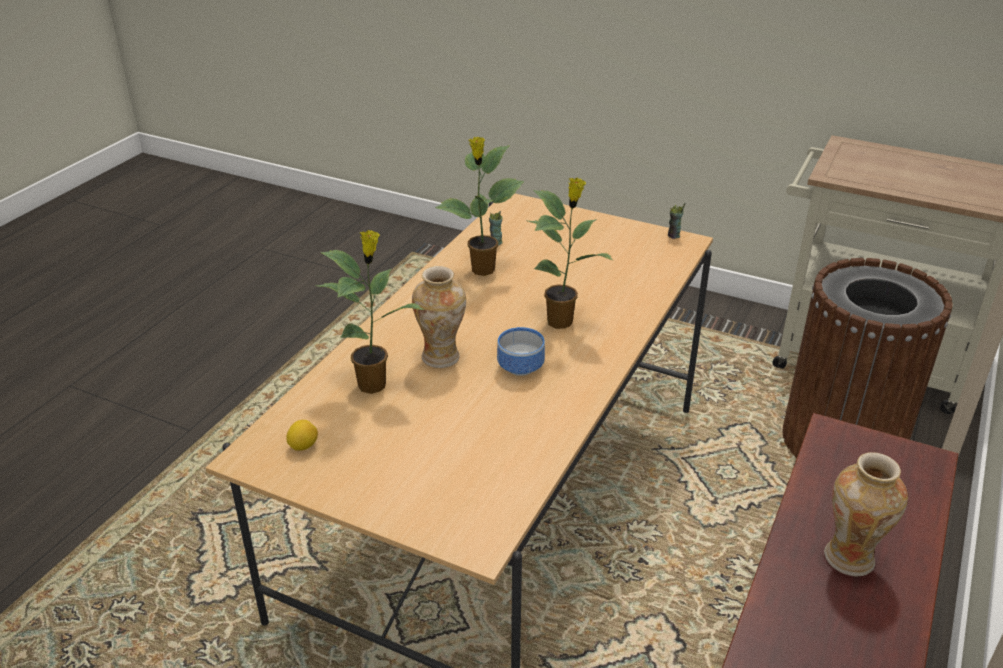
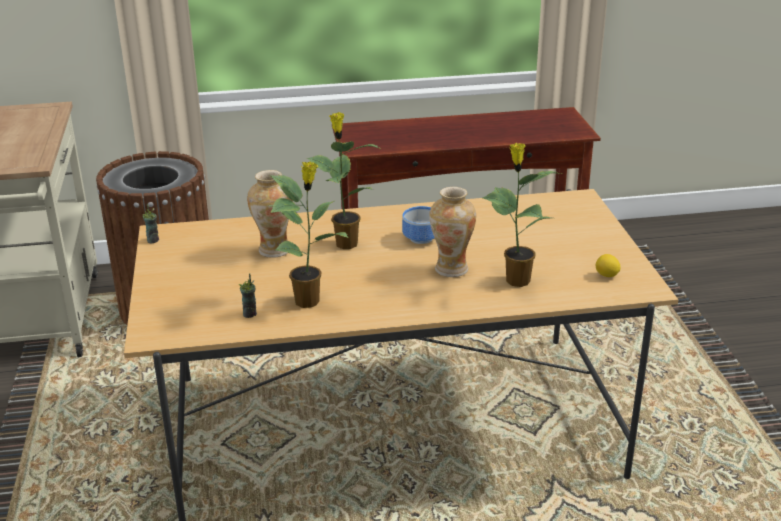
camera: 125 degrees left, 5 degrees down
vase [824,452,908,576] -> vase moved to [247,170,293,258]

